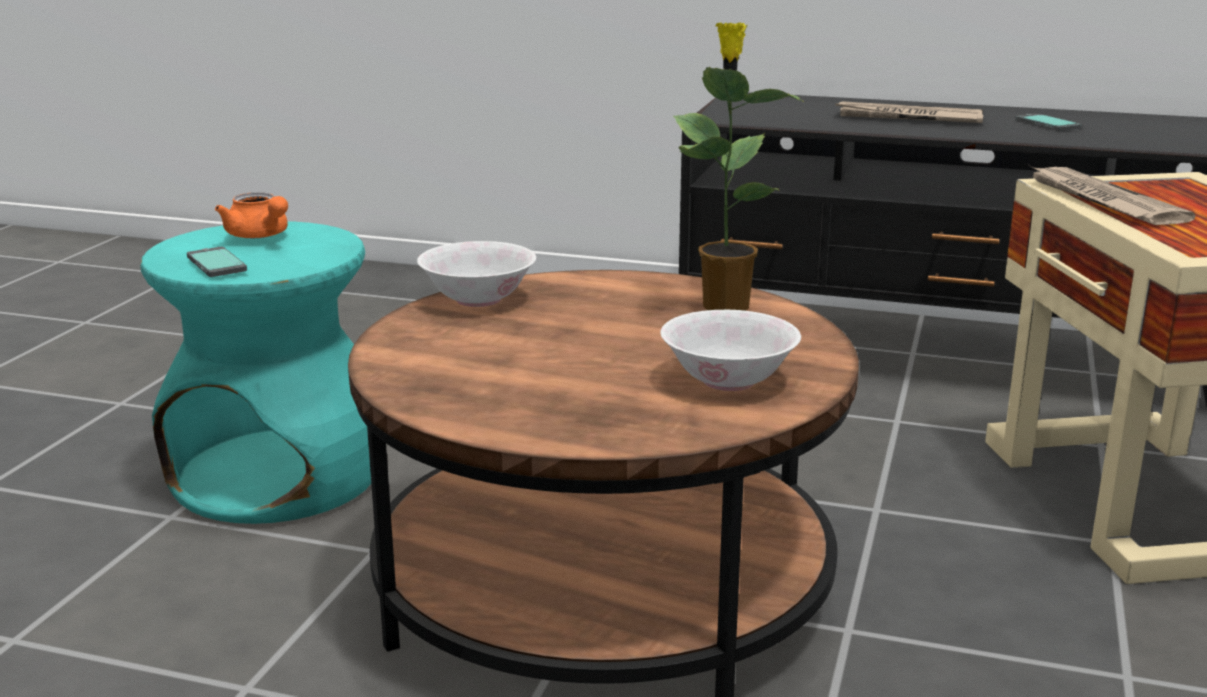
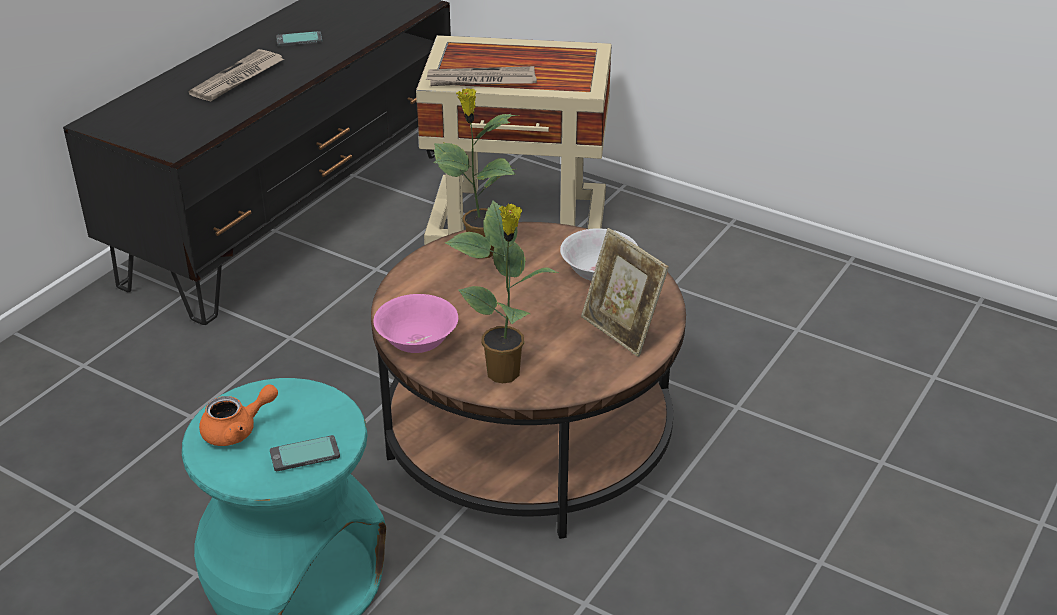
camera: 75 degrees left, 15 degrees up
white bowl [417,241,536,307] -> pink bowl [373,294,458,353]
none -> potted plant [445,200,560,383]
none -> picture frame [581,228,669,357]

